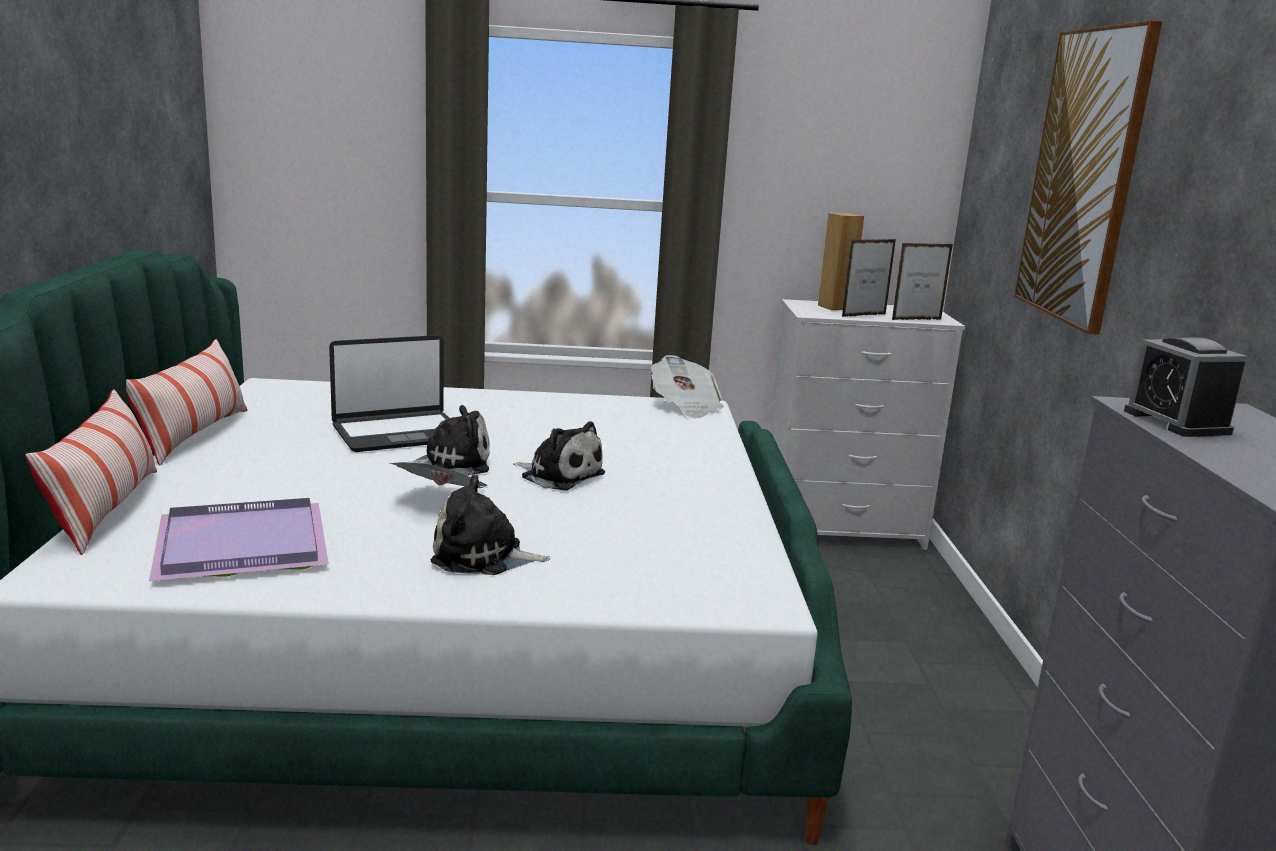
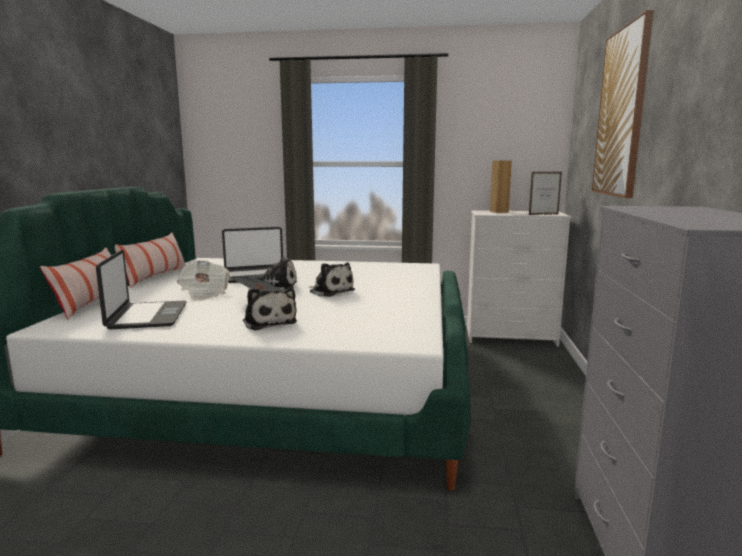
camera: 10 degrees right, 5 degrees down
purple tray [149,498,329,581] -> laptop [96,250,187,329]
plush toy [431,475,551,575] -> plush toy turned 135 degrees counterclockwise [243,288,297,331]
newspaper [651,355,724,419] -> newspaper moved to [177,260,229,301]
picture frame [842,239,896,317] -> none
alarm clock [1124,337,1248,437] -> none

